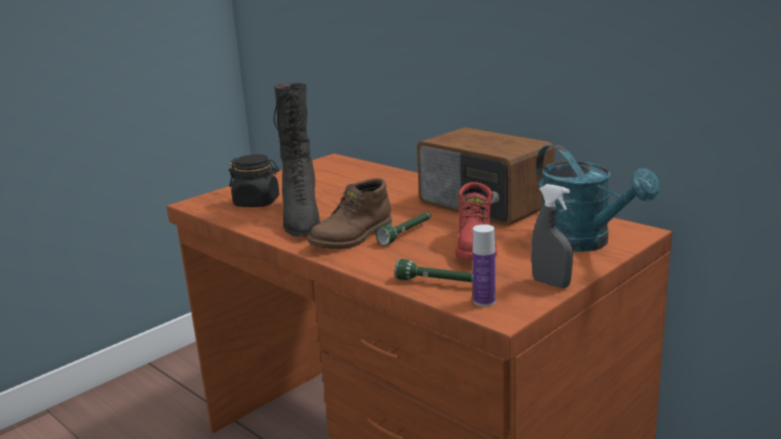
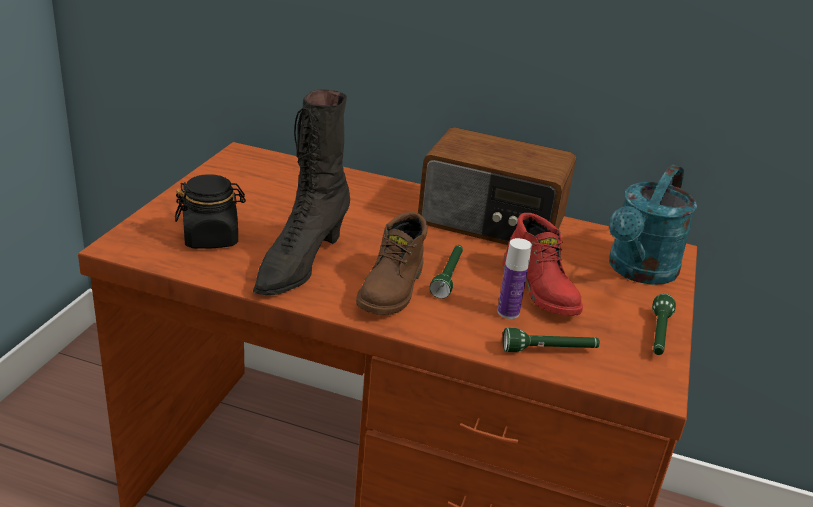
camera: 30 degrees left, 10 degrees up
black boot [274,83,320,237] -> black boot turned 60 degrees clockwise [253,89,350,295]
bottle [473,224,496,307] -> bottle moved to [497,238,532,319]
grey spray bottle [531,184,573,288] -> green flashlight [652,294,676,355]
turquoise watering can [536,144,660,252] -> turquoise watering can turned 90 degrees clockwise [609,165,697,285]

